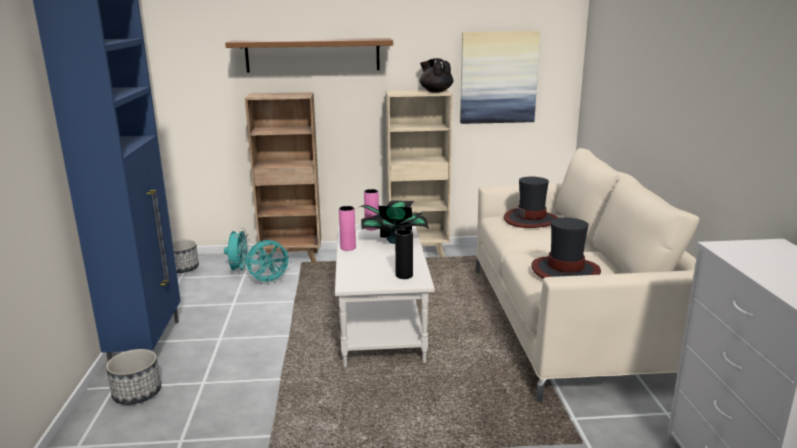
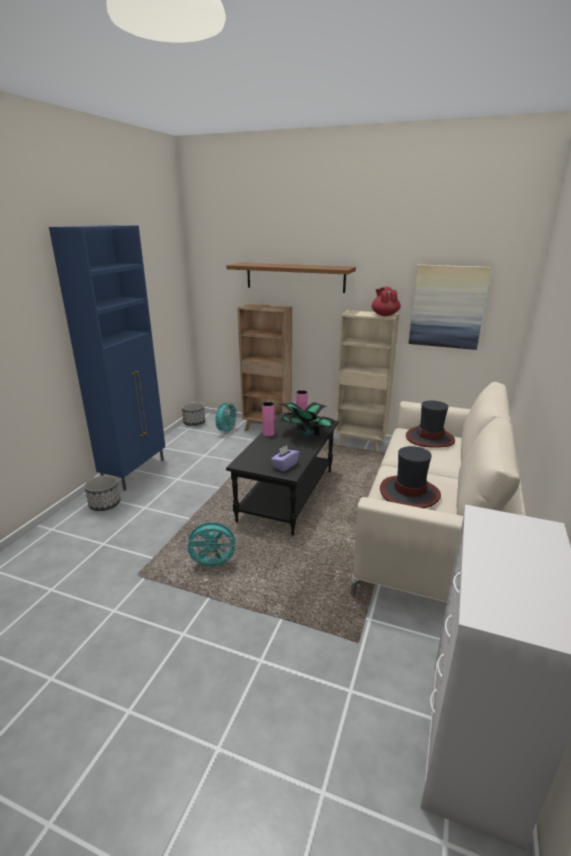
camera: 25 degrees right, 5 degrees up
turquoise fan [246,240,292,285] -> turquoise fan moved to [184,522,238,570]
white coffee table [335,223,435,367] -> black coffee table [226,413,339,536]
black vase [395,229,413,279] -> purple tissue box [271,445,299,471]
black teapot [420,58,453,93] -> red teapot [372,287,401,316]

